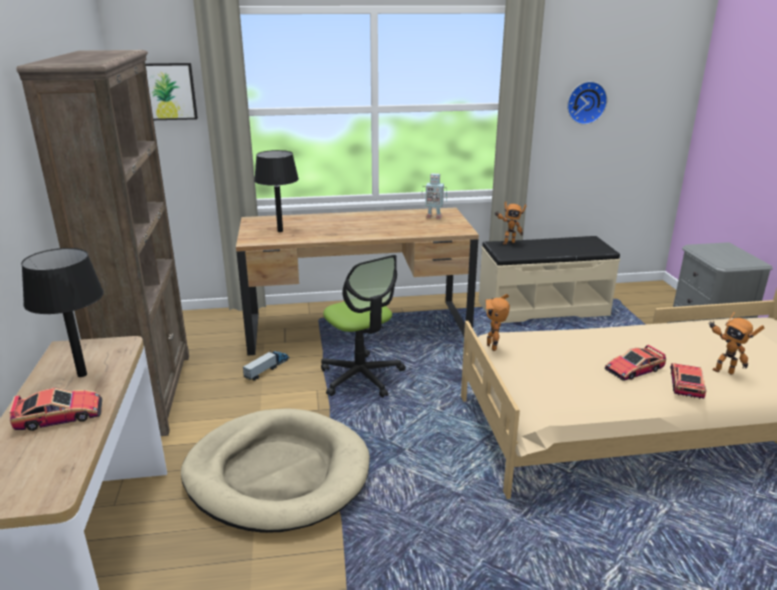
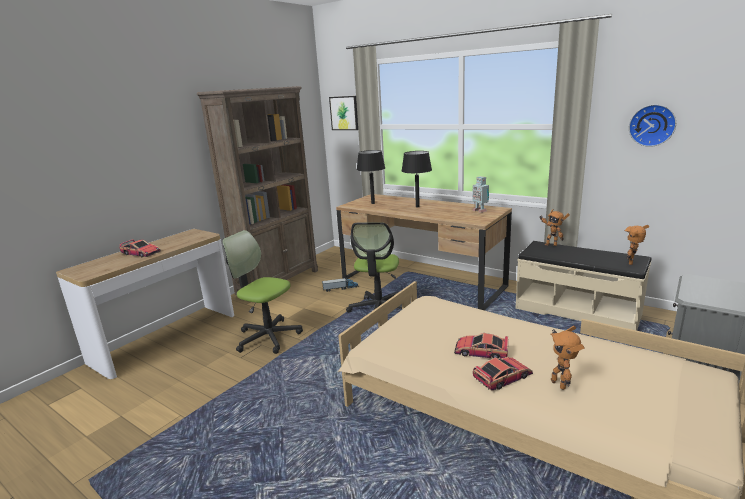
camera: 45 degrees right, 5 degrees down
black table lamp [21,248,104,377] -> black table lamp moved to [402,151,432,208]
beige dog bed [181,408,370,533] -> office chair [222,230,303,354]
toy robot [486,294,510,351] -> toy robot moved to [625,225,649,265]

